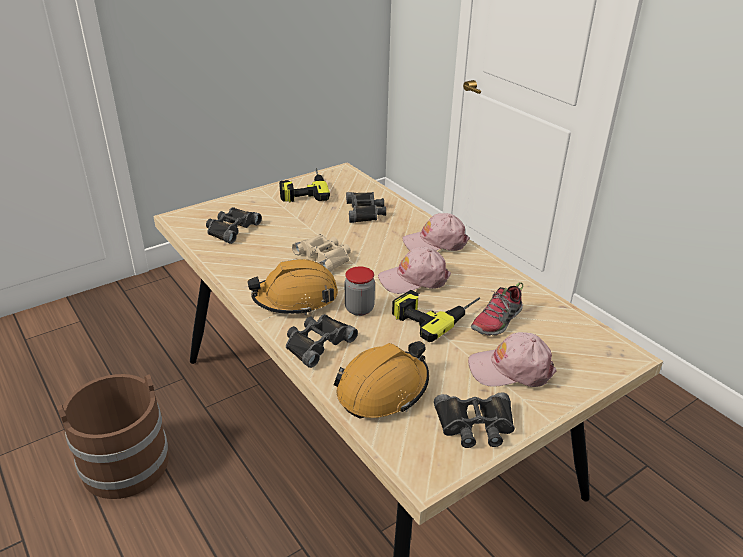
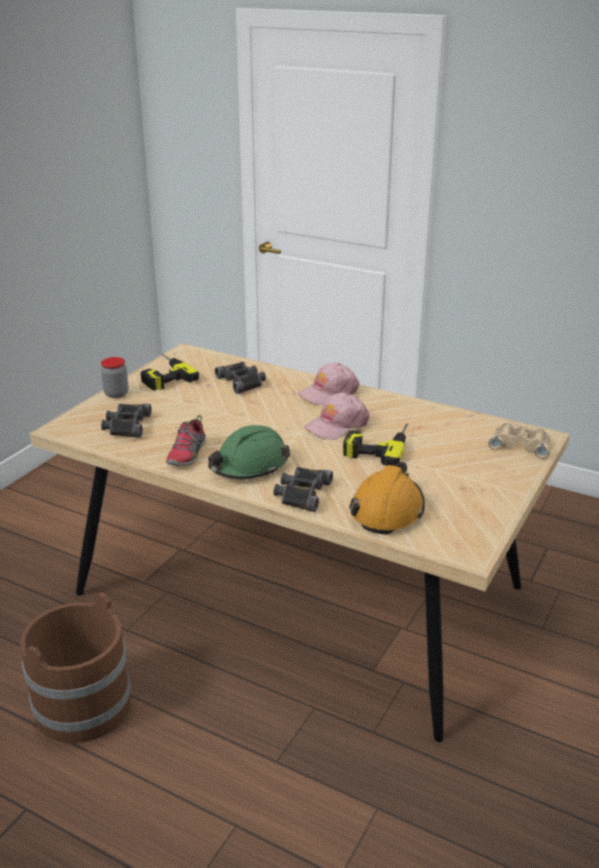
camera: 25 degrees left, 5 degrees down
orange hard hat [247,259,338,315] -> green hard hat [208,425,290,479]
beige binoculars [292,234,351,272] -> beige binoculars moved to [488,423,550,459]
jar [345,267,375,316] -> jar moved to [101,357,129,398]
black binoculars [434,392,515,448] -> none
pink cap [468,332,556,387] -> none
shoe [471,282,523,336] -> shoe moved to [166,415,206,466]

